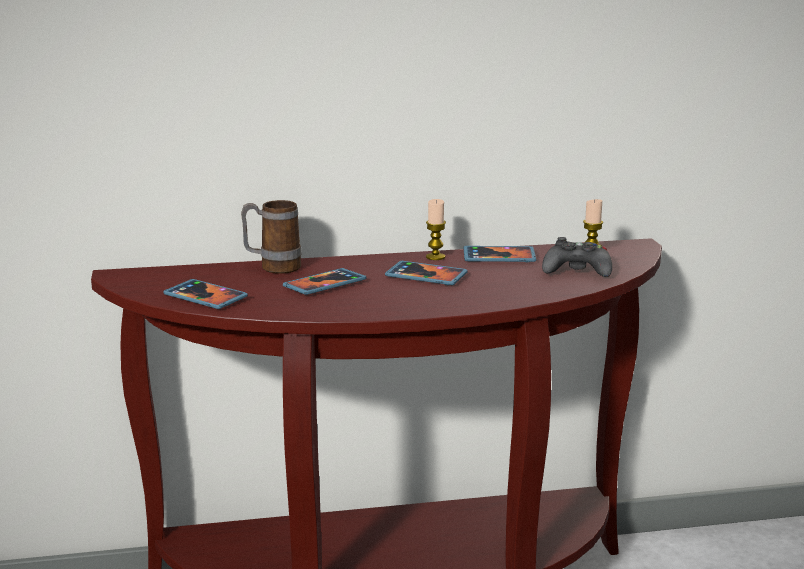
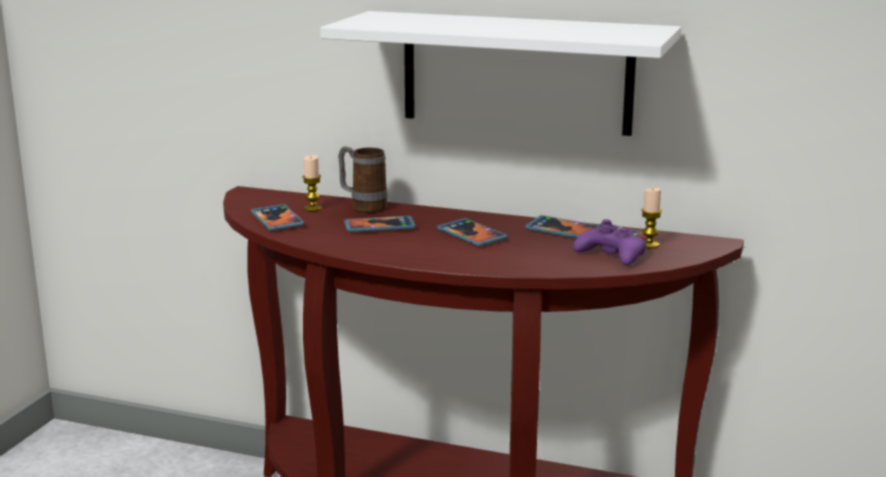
camera: 30 degrees right, 0 degrees up
candle [426,199,446,260] -> candle moved to [303,155,322,211]
black game controller [542,237,612,277] -> purple game controller [573,219,646,265]
none -> white shelf [320,11,681,136]

